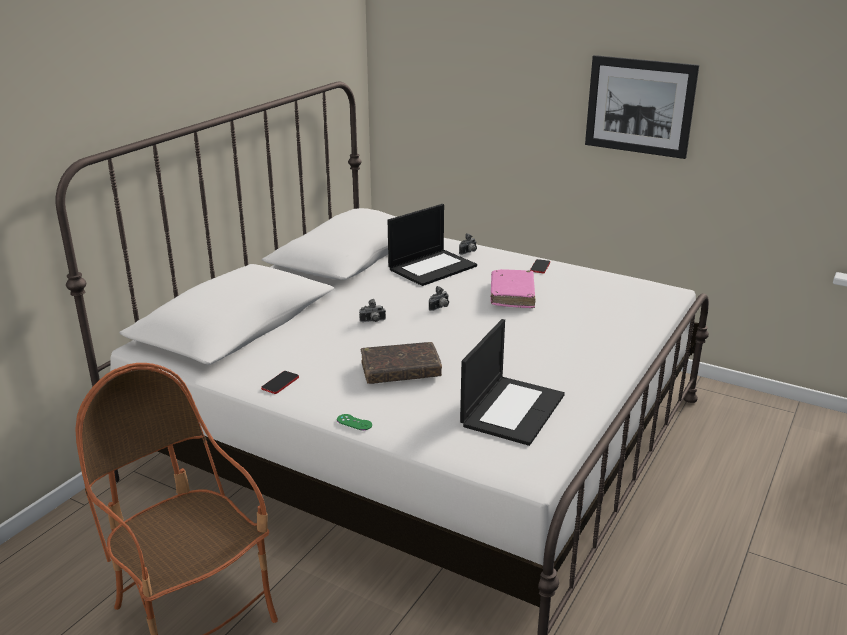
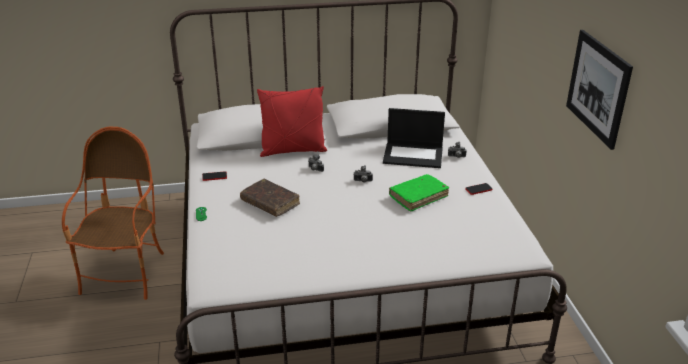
camera: 50 degrees right, 5 degrees up
laptop [460,319,565,446] -> none
pink book [490,269,535,308] -> green book [389,174,449,211]
none -> red pillow [257,86,327,157]

